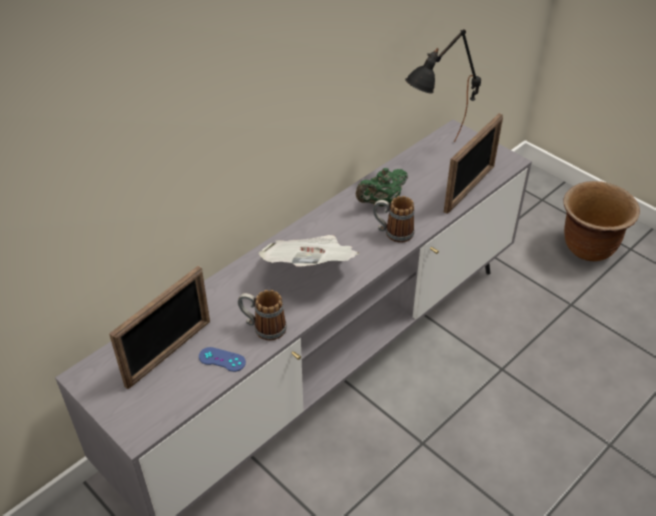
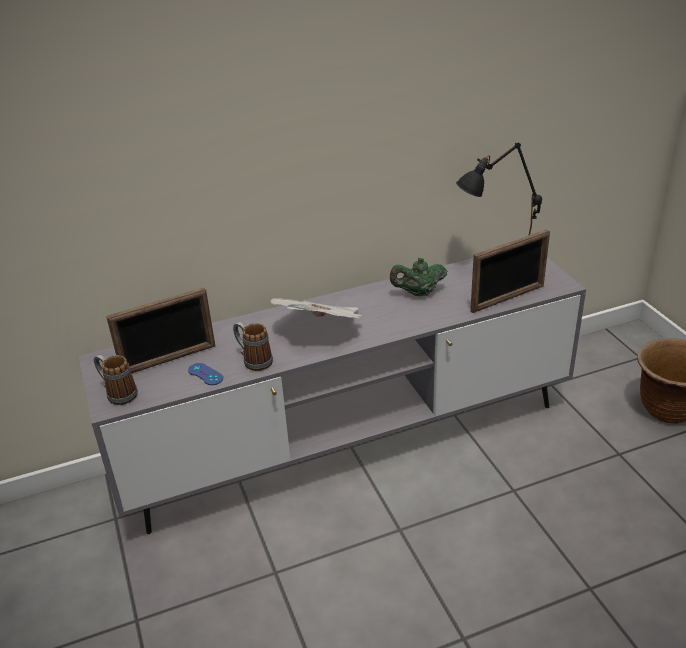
camera: 25 degrees right, 10 degrees down
mug [373,196,415,243] -> mug moved to [94,355,138,405]

